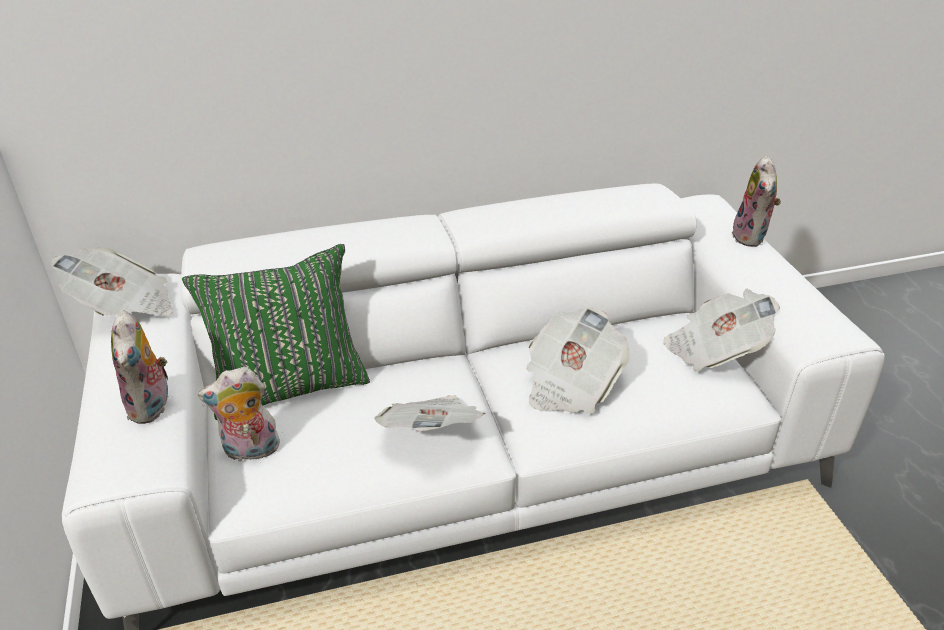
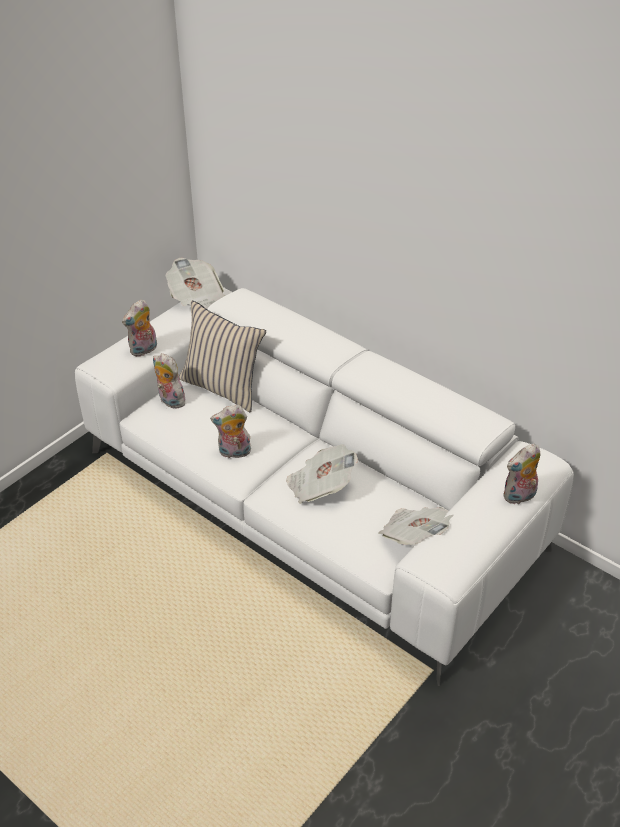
camera: 55 degrees right, 5 degrees up
green pillow [182,244,370,420] -> beige pillow [179,301,266,412]
newspaper [374,395,485,431] -> plush toy [210,404,251,458]

